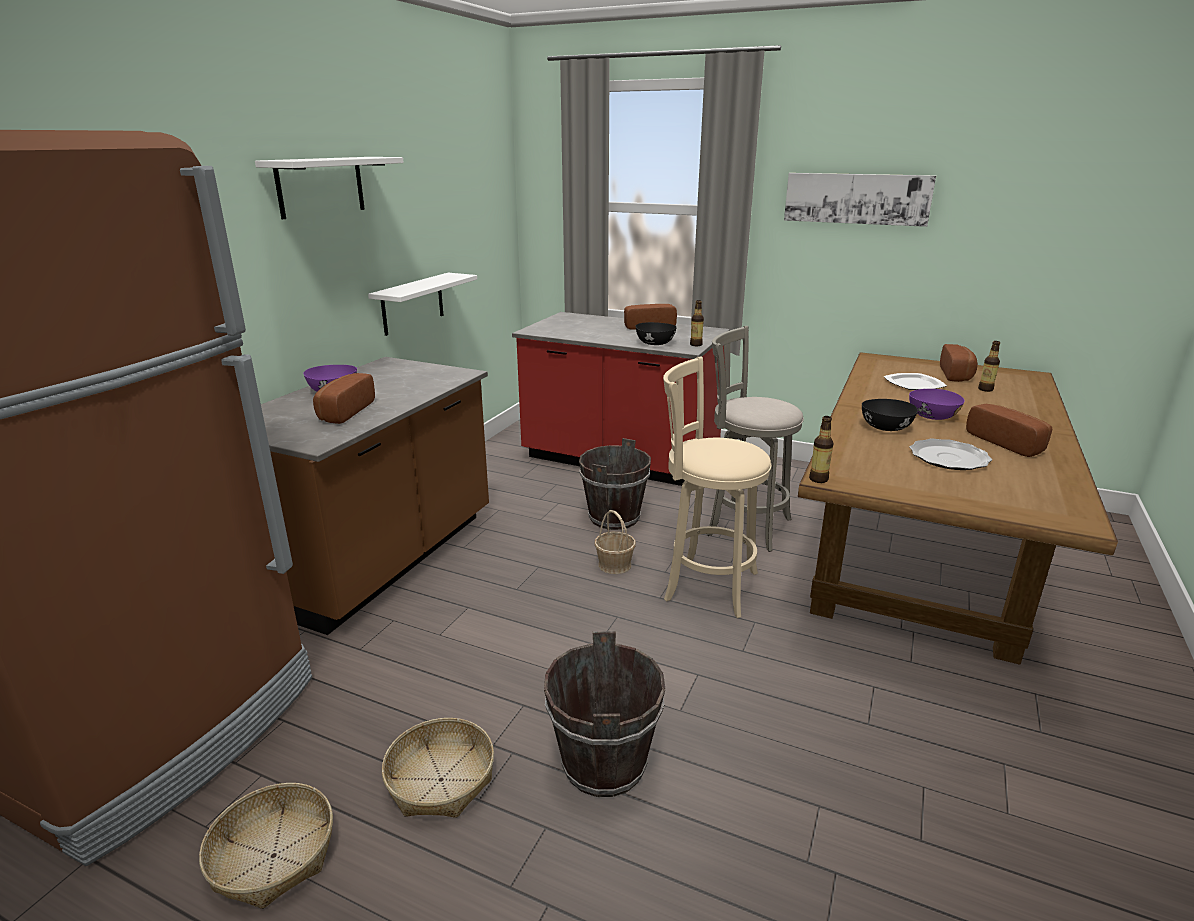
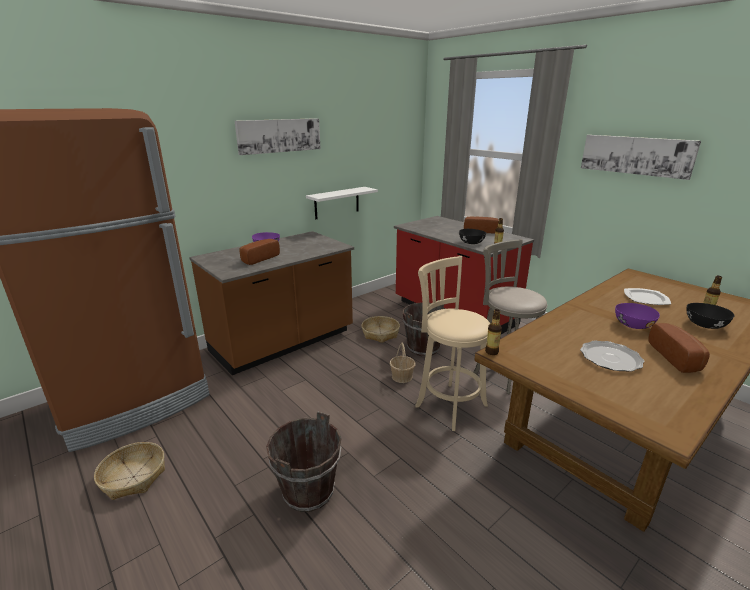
camera: 25 degrees right, 0 degrees up
white shelf [255,157,404,219] -> picture [235,118,320,155]
basket [382,718,494,818] -> basket moved to [361,316,400,343]
black bowl [862,399,918,431] -> black bowl moved to [687,303,734,329]
bread [940,344,978,382] -> none

